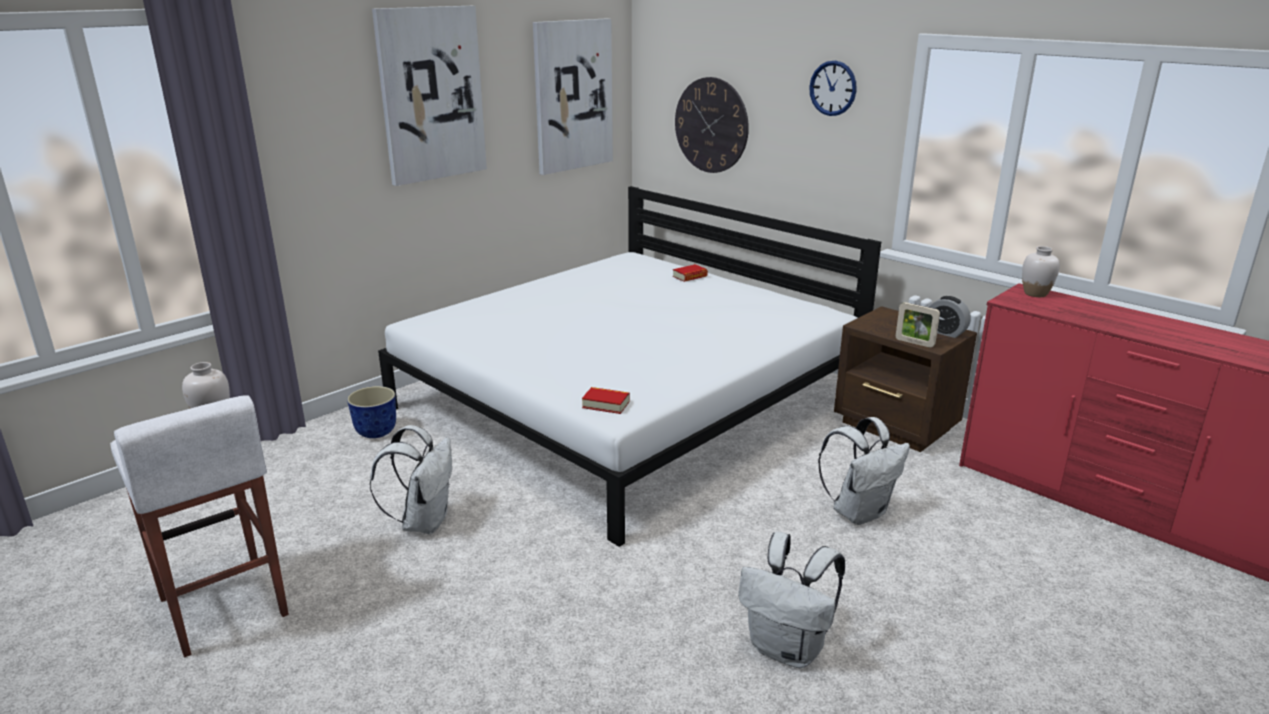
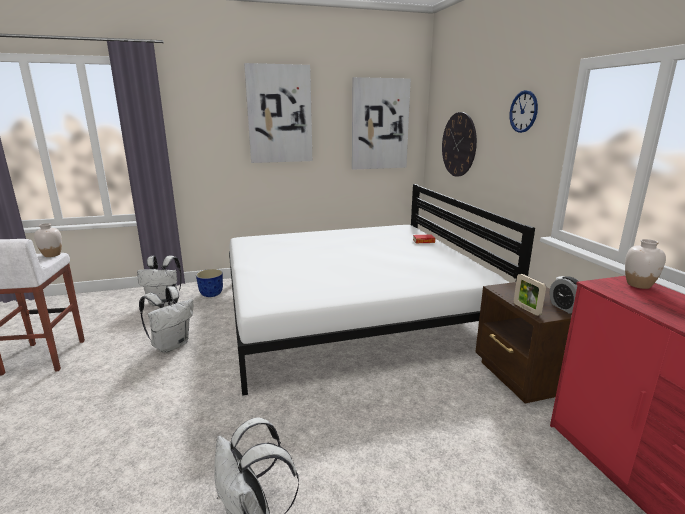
camera: 30 degrees right, 5 degrees down
book [582,387,630,414] -> none
white backpack [818,417,910,525] -> white backpack moved to [137,256,182,306]

